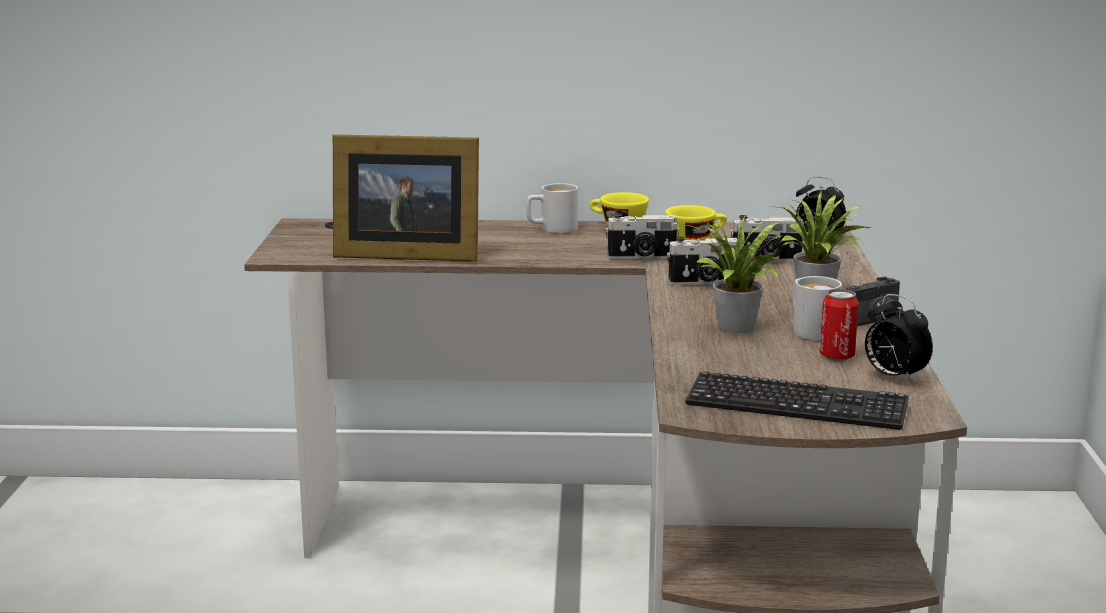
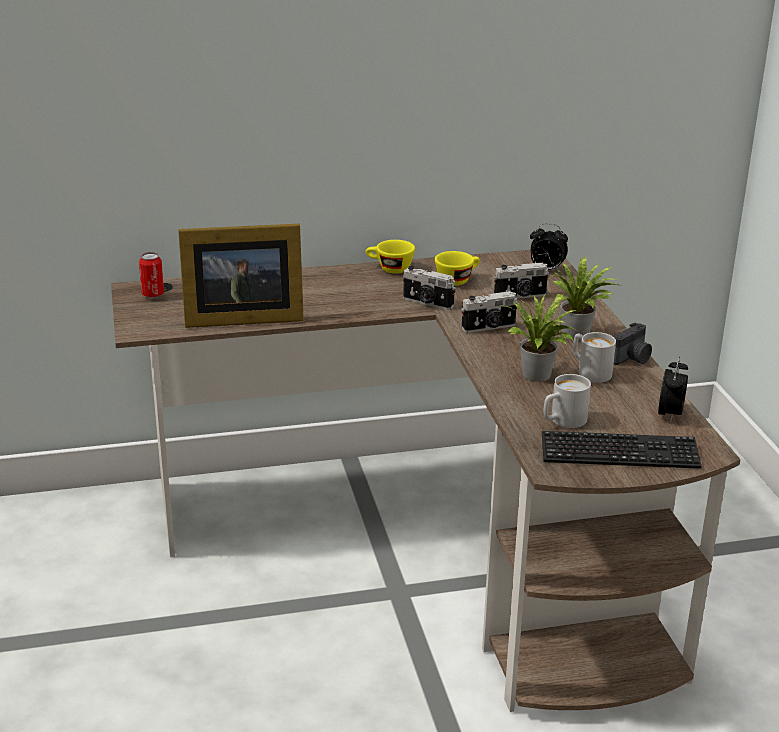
camera: 15 degrees left, 10 degrees up
white mug [526,183,578,233] -> white mug moved to [544,374,591,428]
camera [605,213,680,259] -> camera turned 45 degrees clockwise [403,266,456,310]
can [820,289,859,361] -> can moved to [139,252,164,298]
alarm clock [865,294,933,384] -> alarm clock turned 105 degrees counterclockwise [658,357,688,423]

